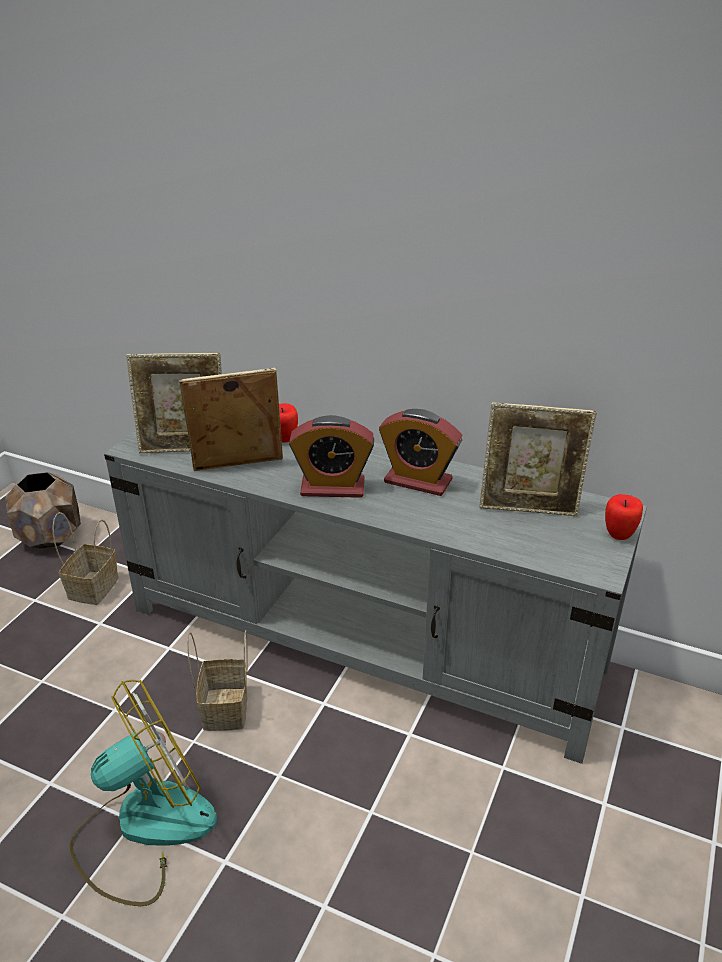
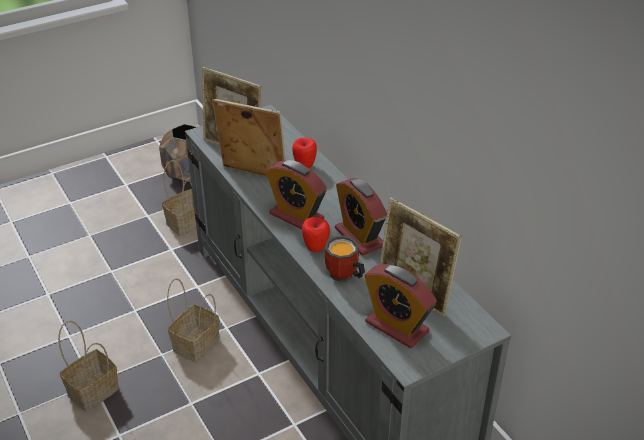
camera: 35 degrees right, 5 degrees up
fan [70,680,217,906] -> basket [58,321,119,412]
apple [605,494,643,540] -> apple moved to [302,217,330,252]
none -> mug [324,235,365,282]
none -> alarm clock [364,264,437,348]

